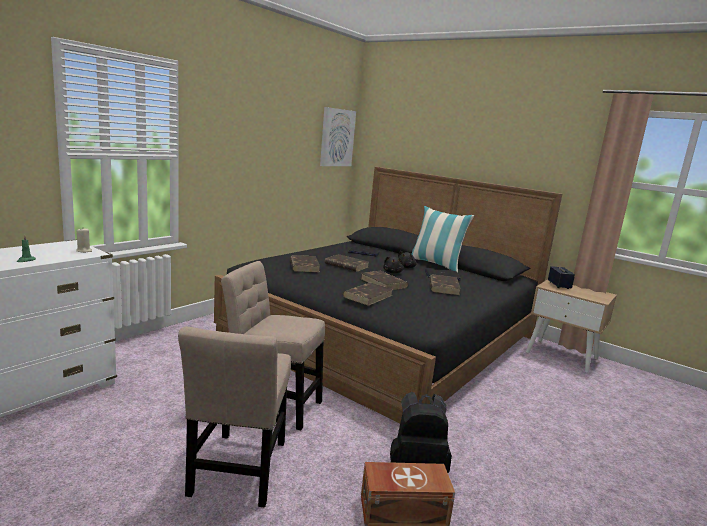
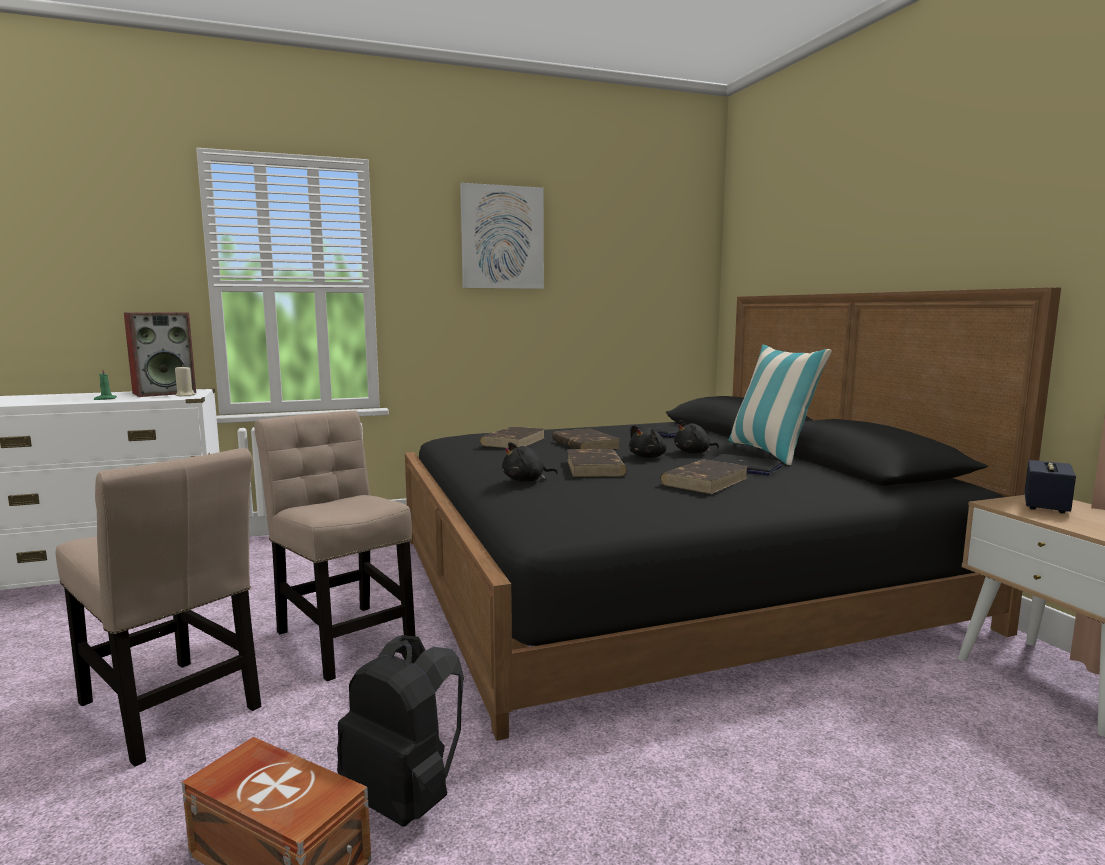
camera: 35 degrees right, 5 degrees down
beige chair [178,326,291,508] -> beige chair turned 90 degrees counterclockwise [56,448,261,767]
picture [320,107,356,166] -> picture moved to [460,183,544,289]
brown book [343,282,393,306] -> black plush toy [502,442,558,482]
none -> speaker [124,312,196,397]

